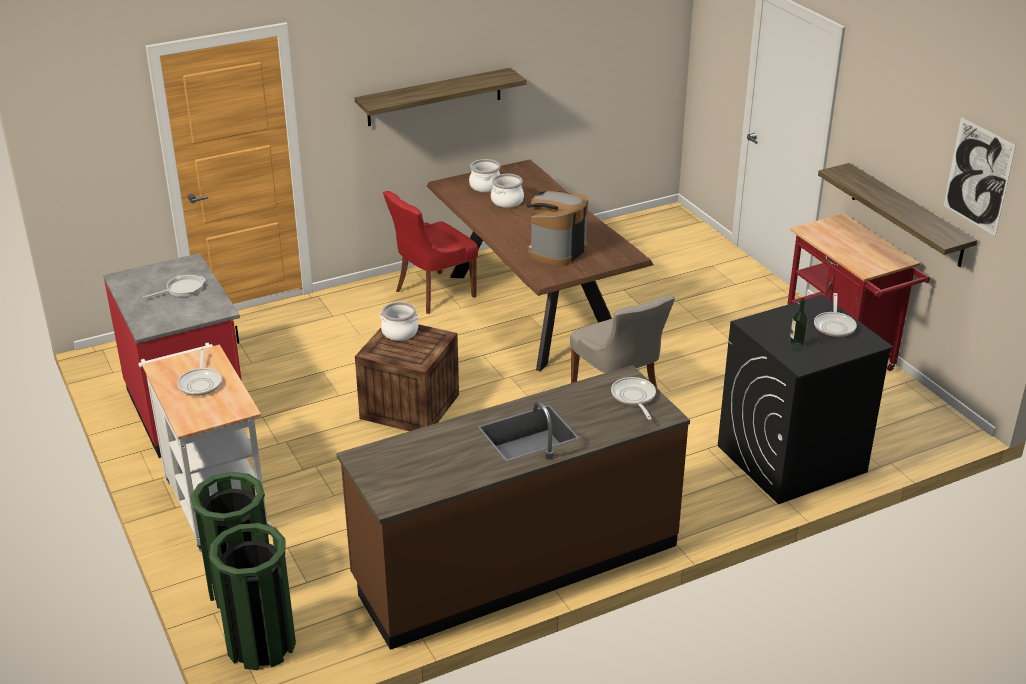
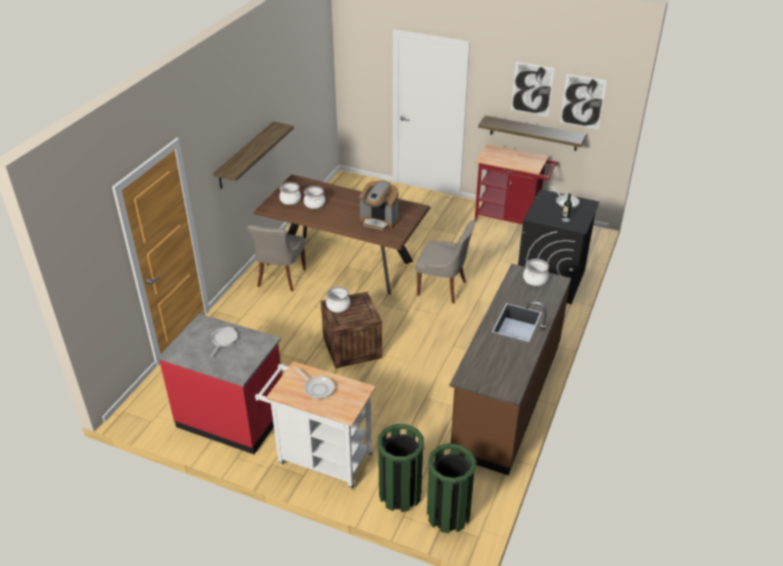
camera: 40 degrees left, 5 degrees up
red chair [383,191,478,314] -> grey chair [247,225,306,292]
coffee machine [526,191,588,266] -> coffee machine turned 60 degrees counterclockwise [359,180,398,231]
frying pan [611,377,656,420] -> cooking pot [523,259,549,286]
none -> picture [511,62,554,116]

